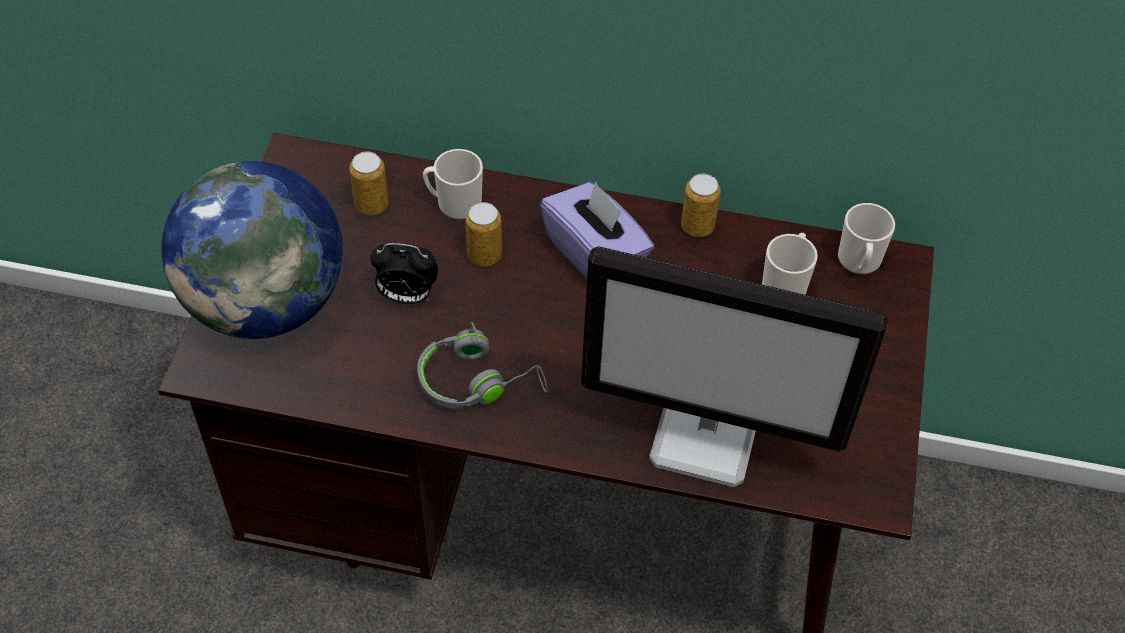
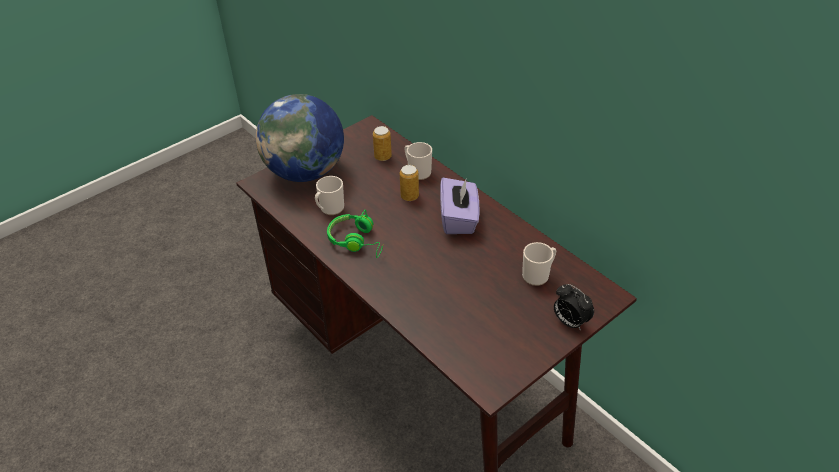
camera: 40 degrees right, 10 degrees down
alarm clock [370,243,438,304] -> alarm clock moved to [554,284,594,331]
grey headphones [417,322,548,409] -> green headphones [327,210,383,258]
monitor [581,246,888,487] -> none
can [681,174,721,237] -> none
mug [838,203,895,275] -> mug moved to [315,176,344,215]

